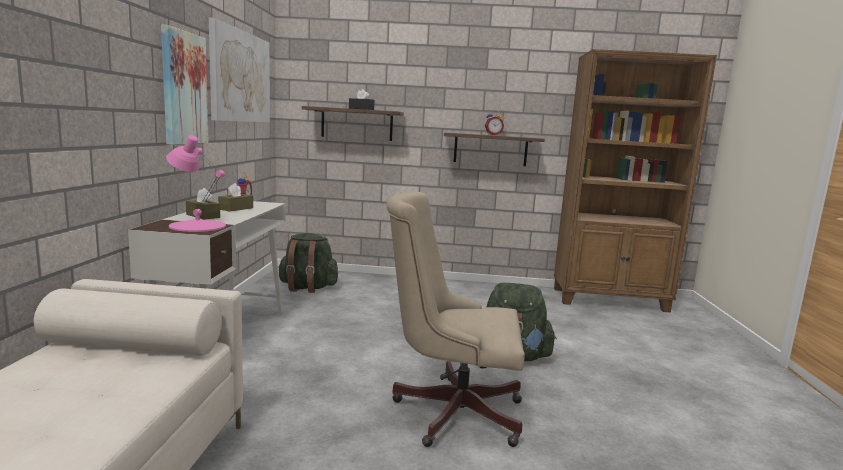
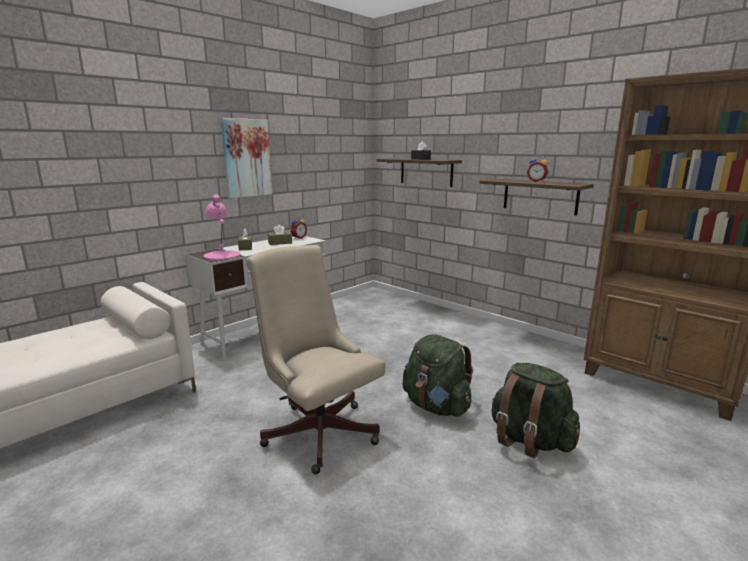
camera: 40 degrees right, 5 degrees up
picture [209,17,270,122] -> none
green backpack [278,233,338,293] -> green backpack moved to [492,363,580,458]

